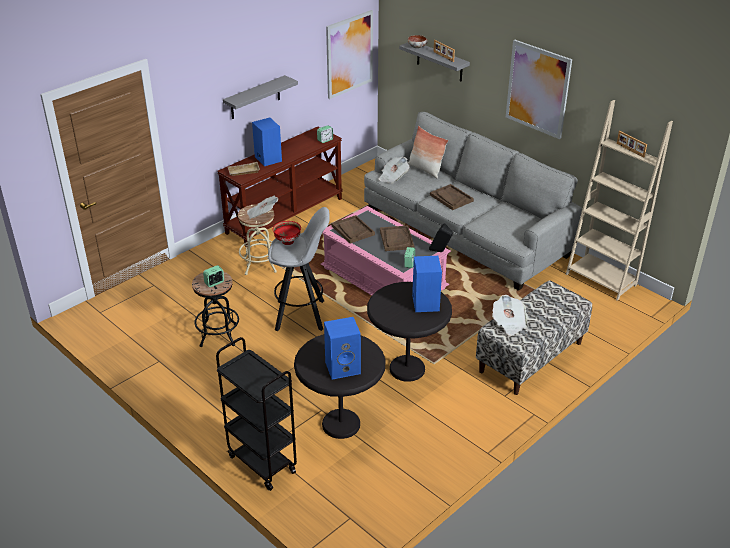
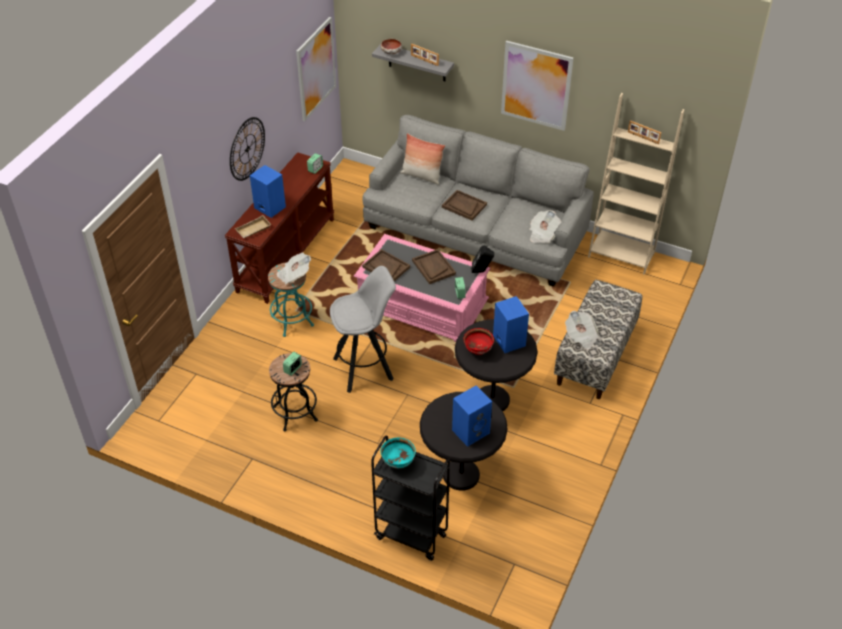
camera: 20 degrees left, 10 degrees up
grey shelf [223,75,298,119] -> wall clock [230,117,265,181]
beige stool [238,204,277,275] -> turquoise stool [268,262,314,337]
red bowl [272,221,301,245] -> red bowl moved to [463,328,494,355]
newspaper [378,157,409,184] -> newspaper moved to [529,210,561,243]
none -> turquoise bowl [381,437,416,468]

